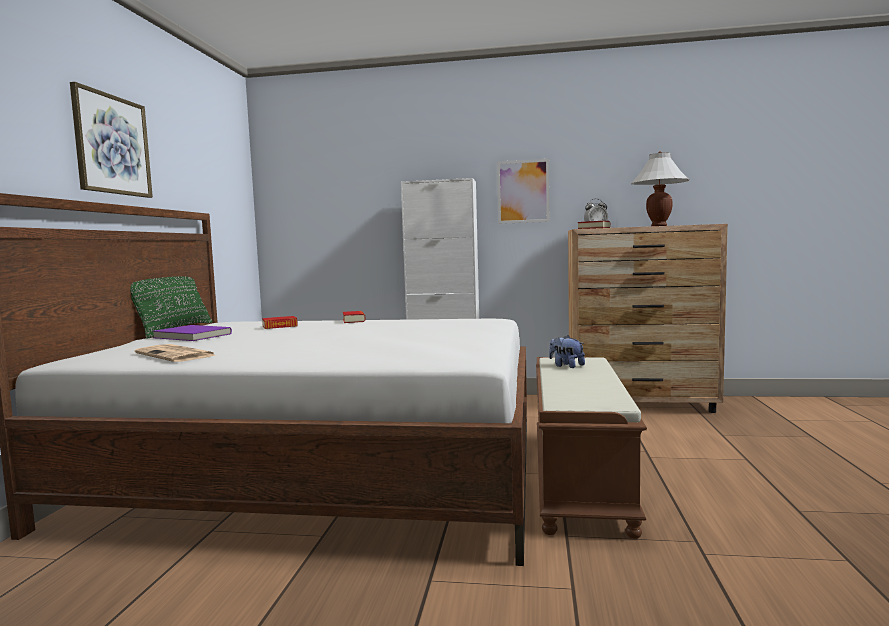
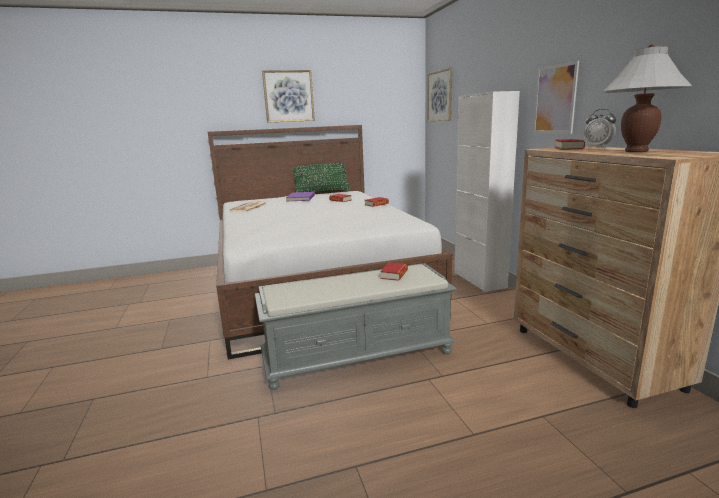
camera: 65 degrees right, 10 degrees up
brown bench [536,357,647,539] -> grey bench [254,263,457,390]
plush toy [549,335,585,368] -> book [380,262,408,281]
none -> picture [427,68,452,121]

